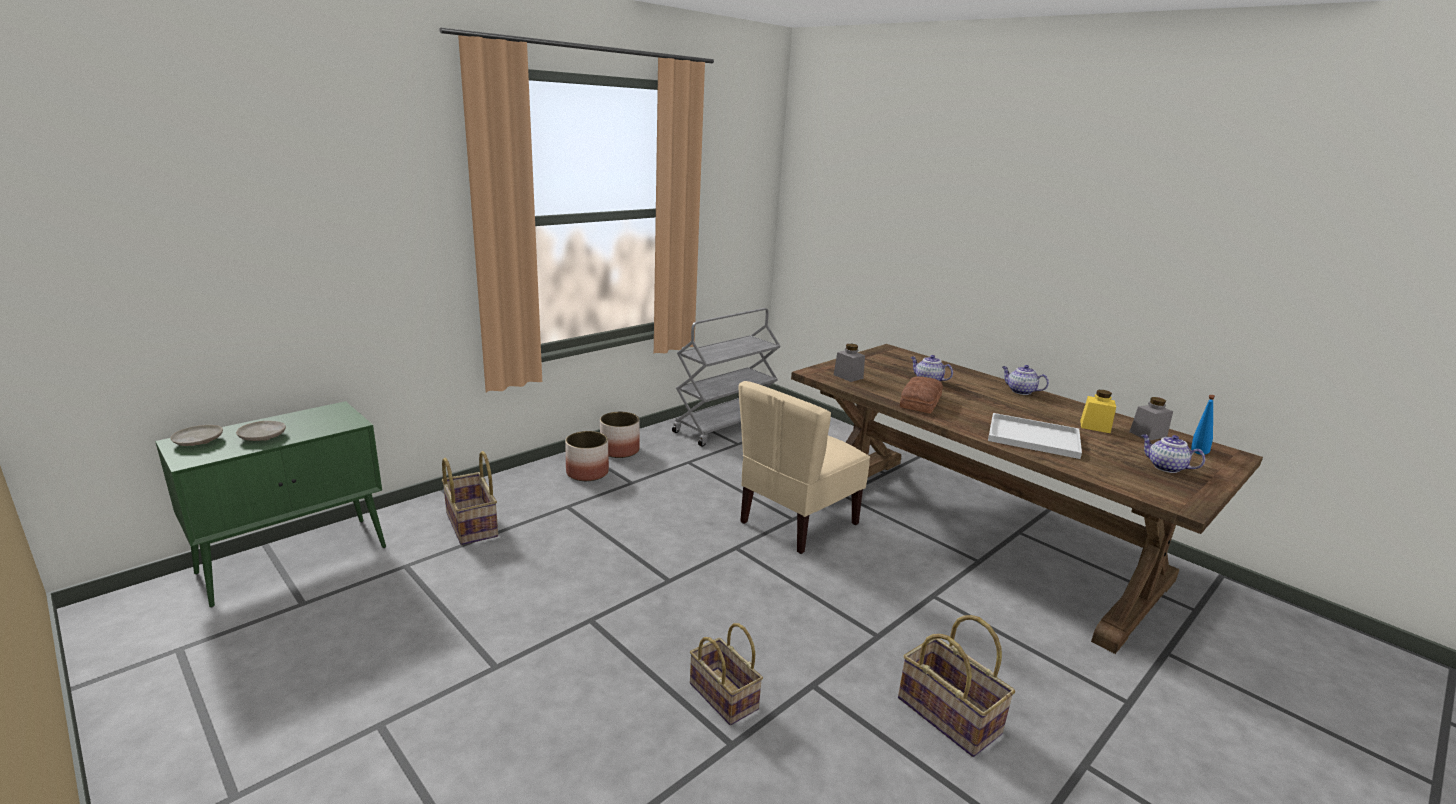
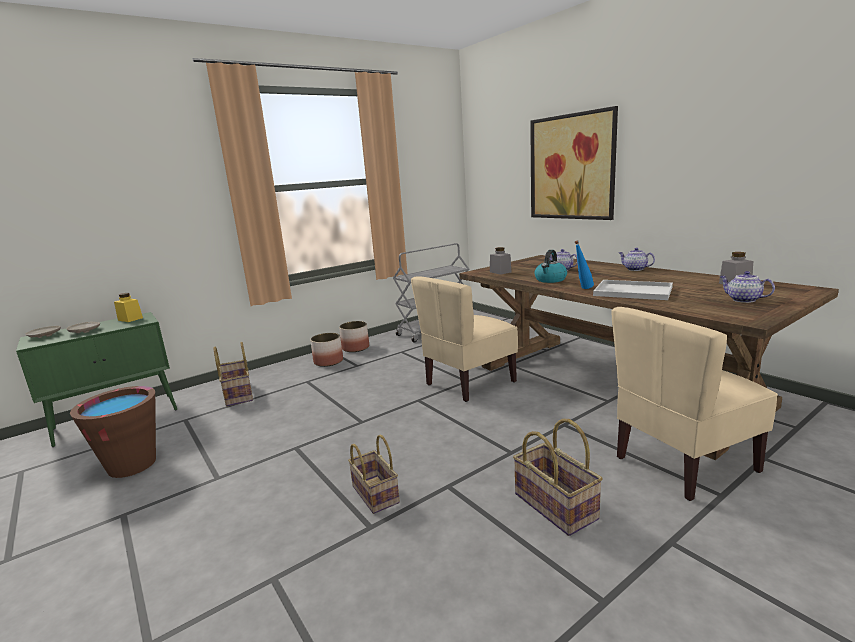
camera: 10 degrees right, 5 degrees down
bread [900,376,943,413] -> kettle [534,250,567,283]
yellow jar [1080,390,1116,433] -> yellow jar moved to [114,293,143,322]
blue bottle [1191,395,1215,455] -> blue bottle moved to [575,241,594,289]
none -> brown bucket [70,386,156,478]
none -> picture [530,106,618,220]
none -> beige chair [611,307,778,501]

